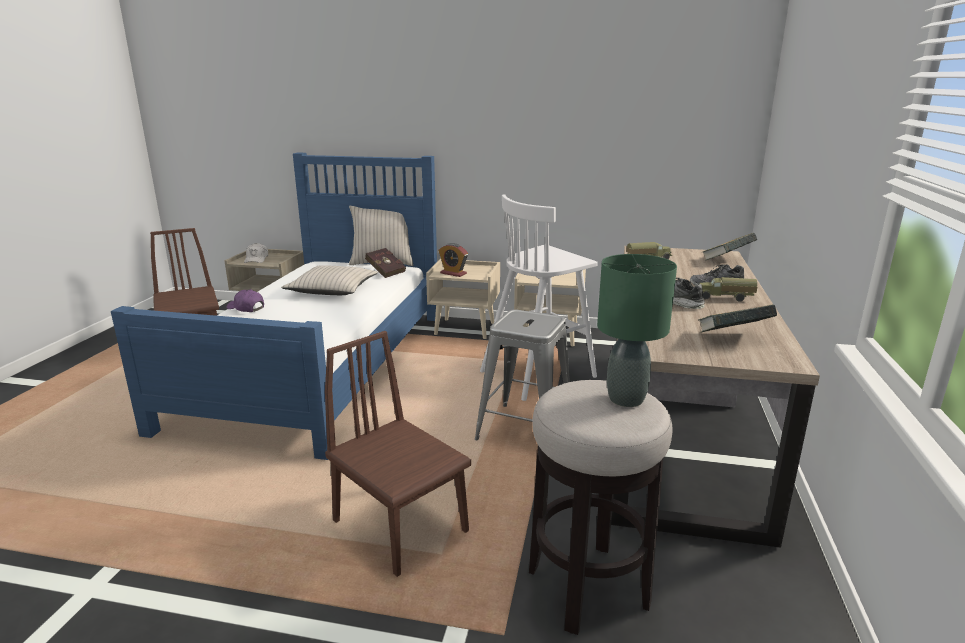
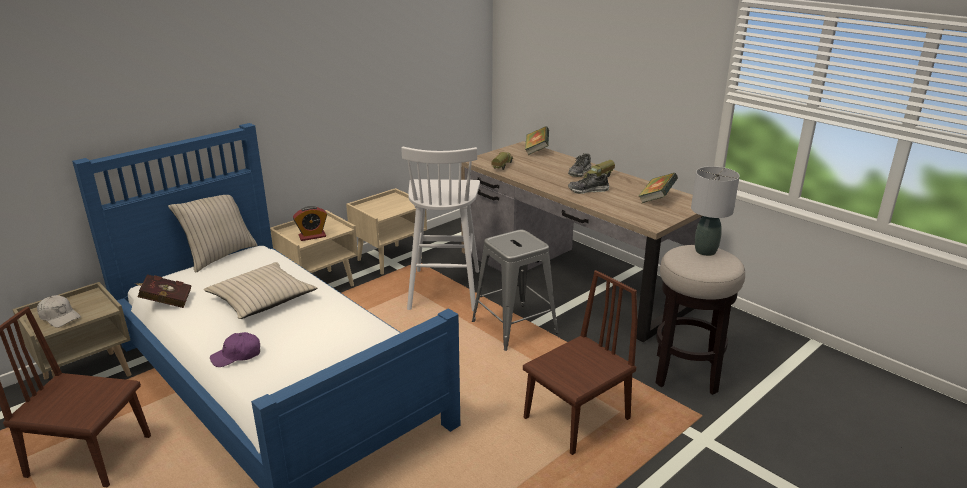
camera: 55 degrees left, 5 degrees up
brown chair [325,331,471,577] -> brown chair turned 150 degrees clockwise [523,270,638,455]
red book [365,248,406,278] -> red book moved to [135,274,192,308]
green table lamp [597,254,677,407] -> grey table lamp [691,166,740,256]

